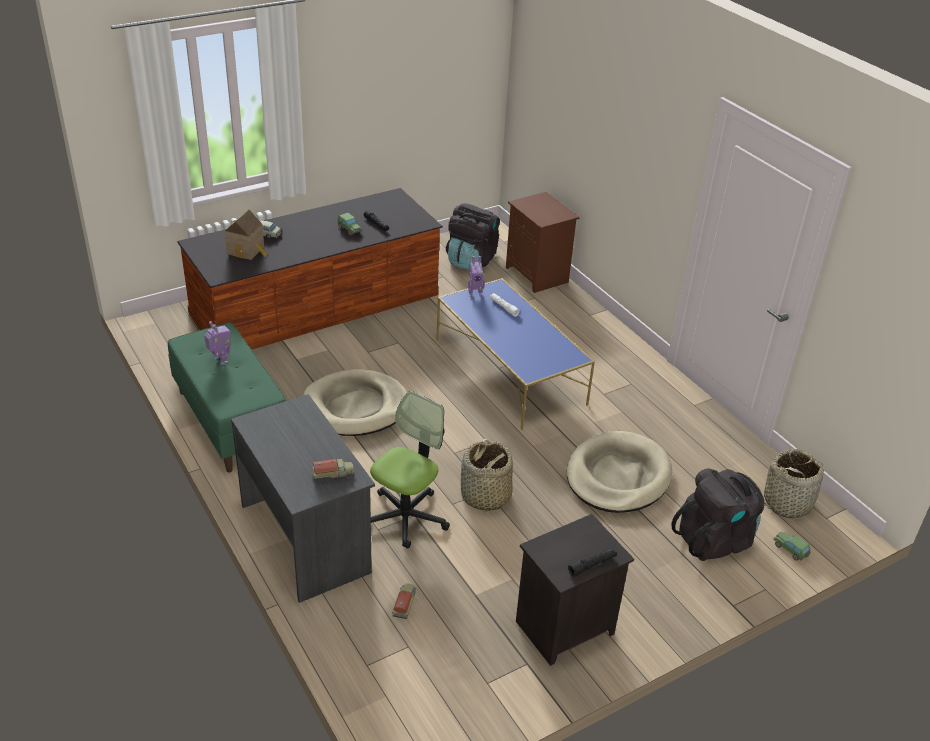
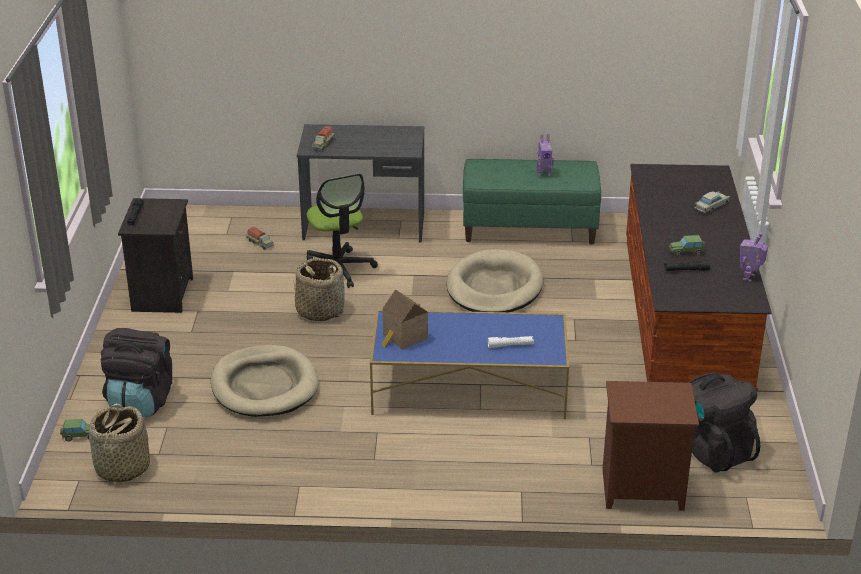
camera: 125 degrees right, 5 degrees down
toy house [225,210,267,260] -> toy house moved to [382,289,428,349]
toy robot [468,256,485,297] -> toy robot moved to [740,233,768,282]

